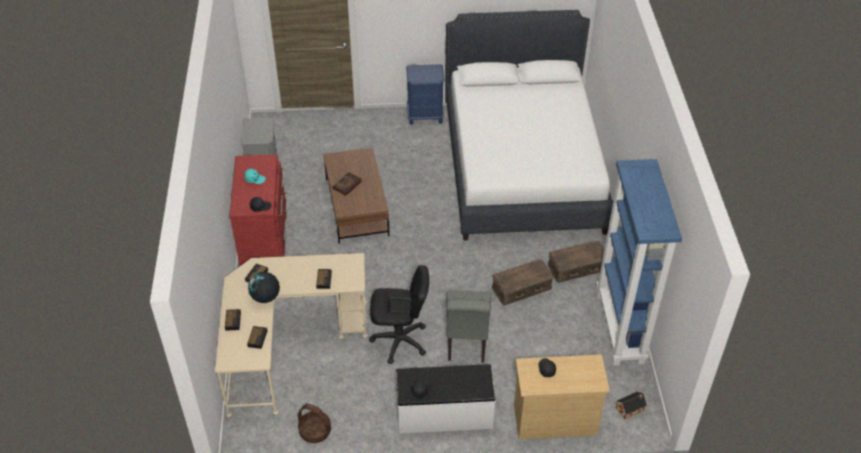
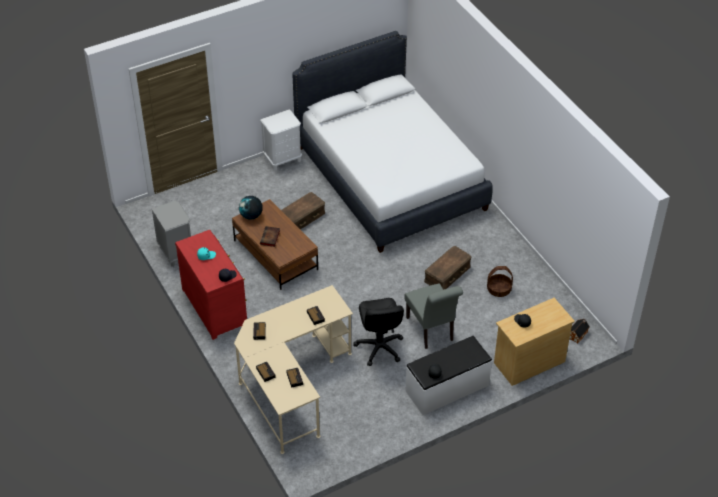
camera: 25 degrees left, 0 degrees up
globe [248,272,280,303] -> globe moved to [239,196,263,220]
basket [298,404,331,443] -> basket moved to [487,266,513,297]
black office chair [369,265,429,364] -> black office chair turned 105 degrees clockwise [353,298,404,366]
blue nightstand [406,64,445,125] -> white nightstand [260,109,302,171]
brown storage box [548,241,604,283] -> brown storage box moved to [281,192,325,230]
blue bookcase [596,159,682,366] -> none

